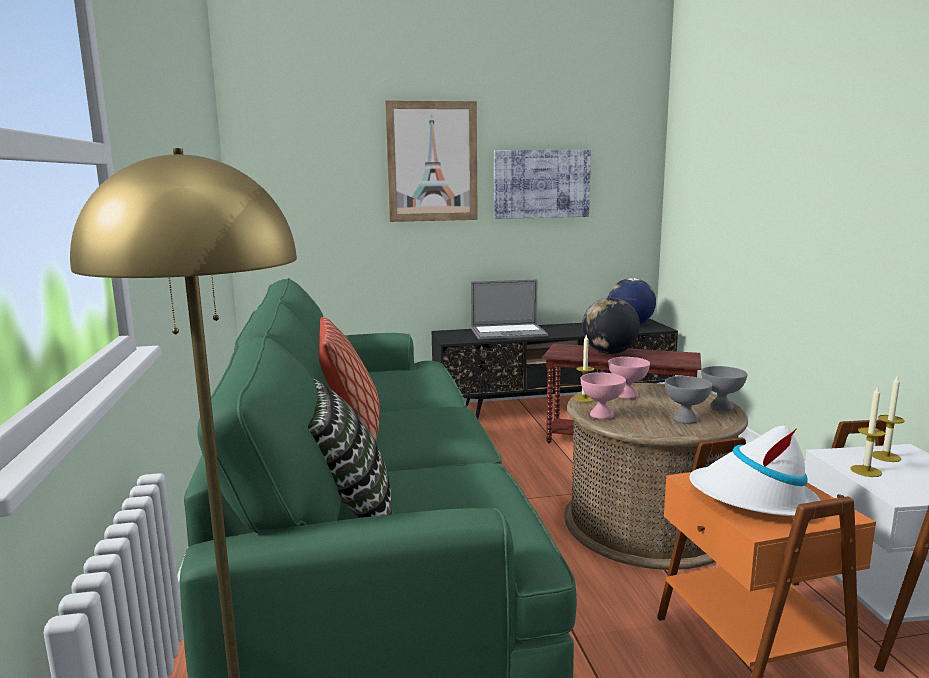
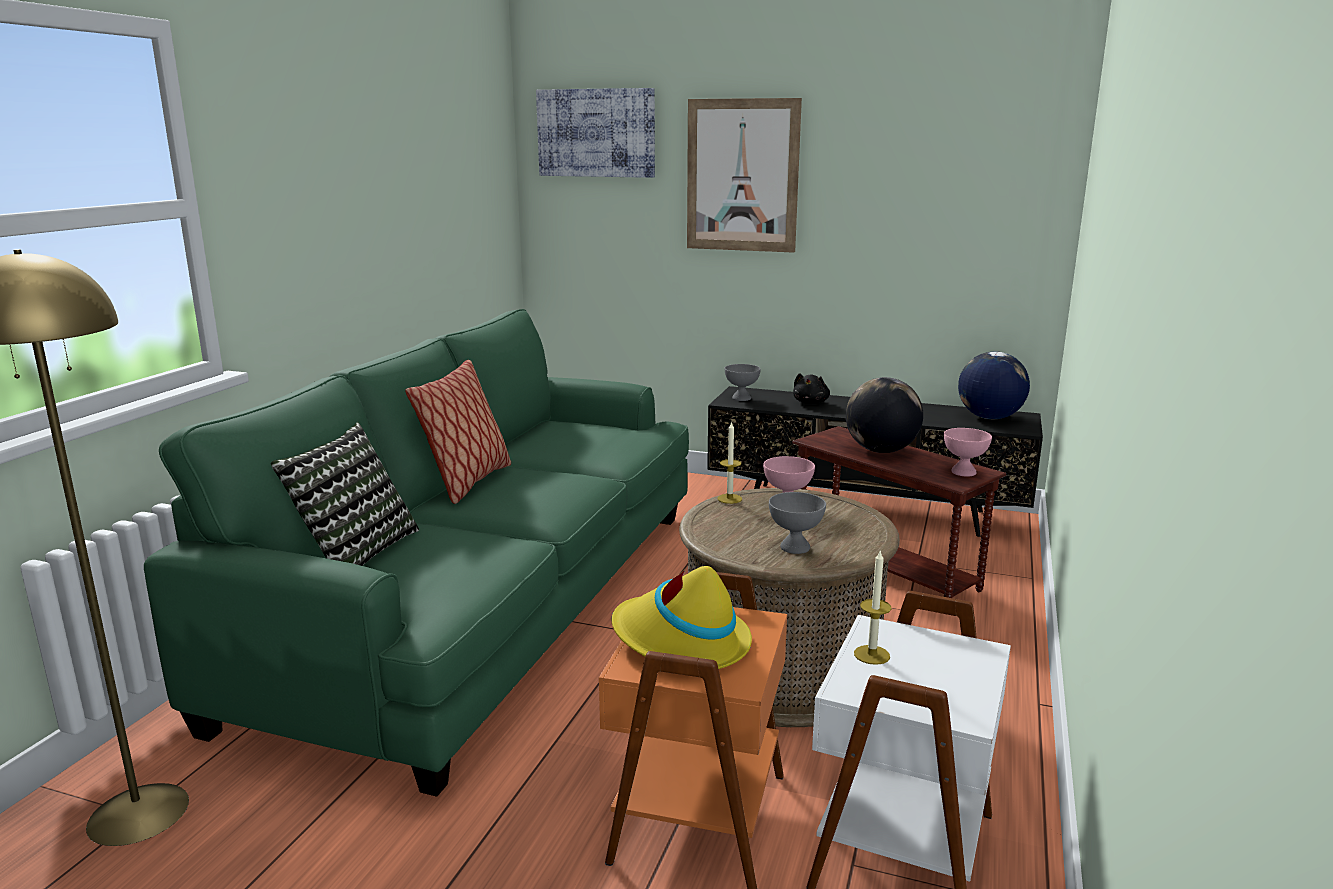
camera: 30 degrees right, 5 degrees up
laptop [471,279,548,340] -> black plush toy [793,373,830,404]
picture [494,150,591,219] -> picture moved to [536,88,655,178]
pink bowl [581,372,626,419] -> pink bowl moved to [944,428,992,477]
white hat [689,426,820,516] -> yellow hat [611,566,752,669]
grey bowl [701,366,747,411] -> grey bowl moved to [724,364,761,401]
candle [872,375,905,462] -> none

